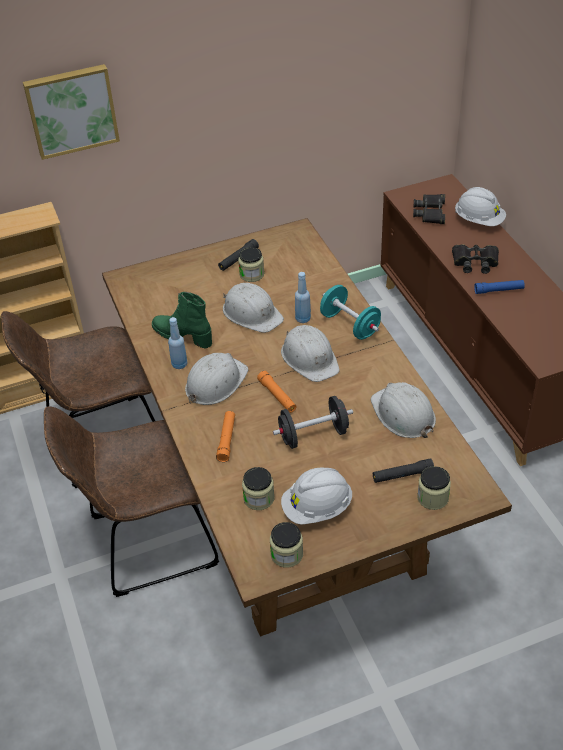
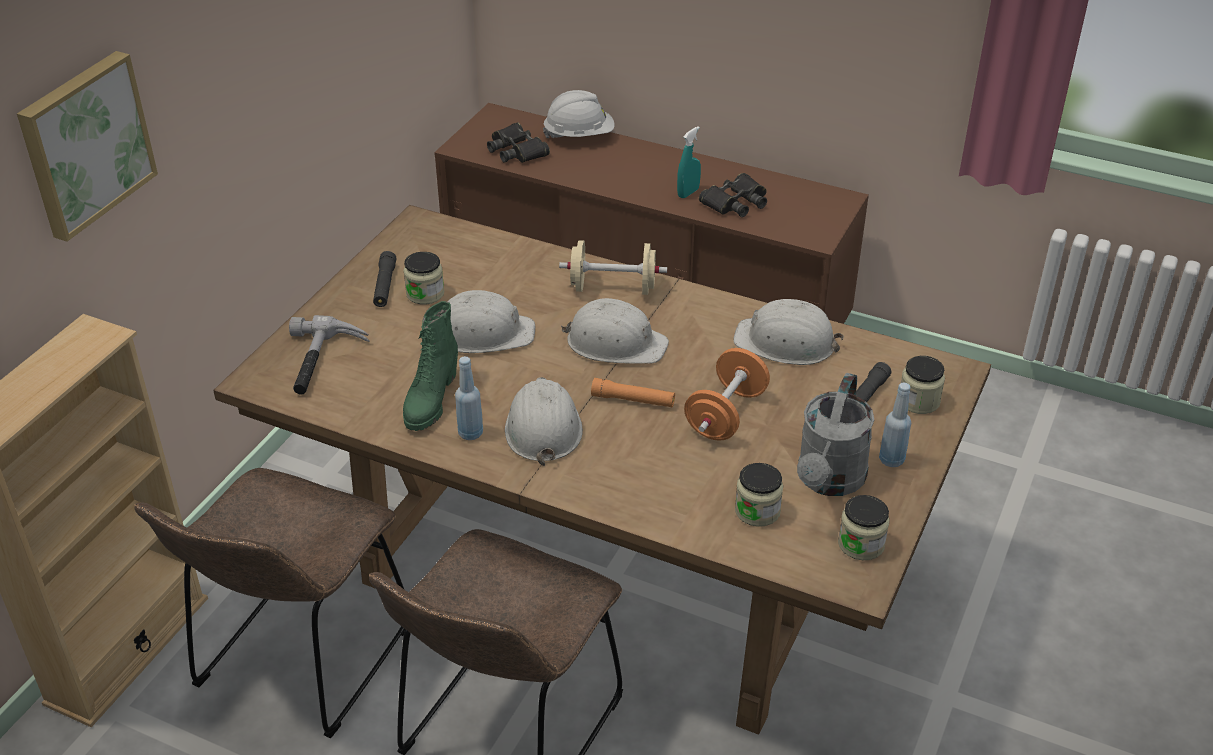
camera: 45 degrees left, 5 degrees down
green boot [152,292,212,349] -> green boot turned 60 degrees counterclockwise [403,301,458,431]
orange flashlight [216,411,235,462] -> none
black dumbbell [273,396,353,449] -> orange dumbbell [684,348,770,441]
white hard hat [281,467,352,525] -> grey watering can [797,373,874,496]
blue bottle [295,272,311,323] -> blue bottle moved to [879,383,911,467]
turquoise dumbbell [320,285,381,340] -> beige dumbbell [559,240,667,295]
black binoculars [452,244,499,274] -> black binoculars moved to [699,173,767,217]
blue flashlight [474,280,525,294] -> turquoise spray bottle [677,126,701,198]
none -> hammer [289,315,370,395]

